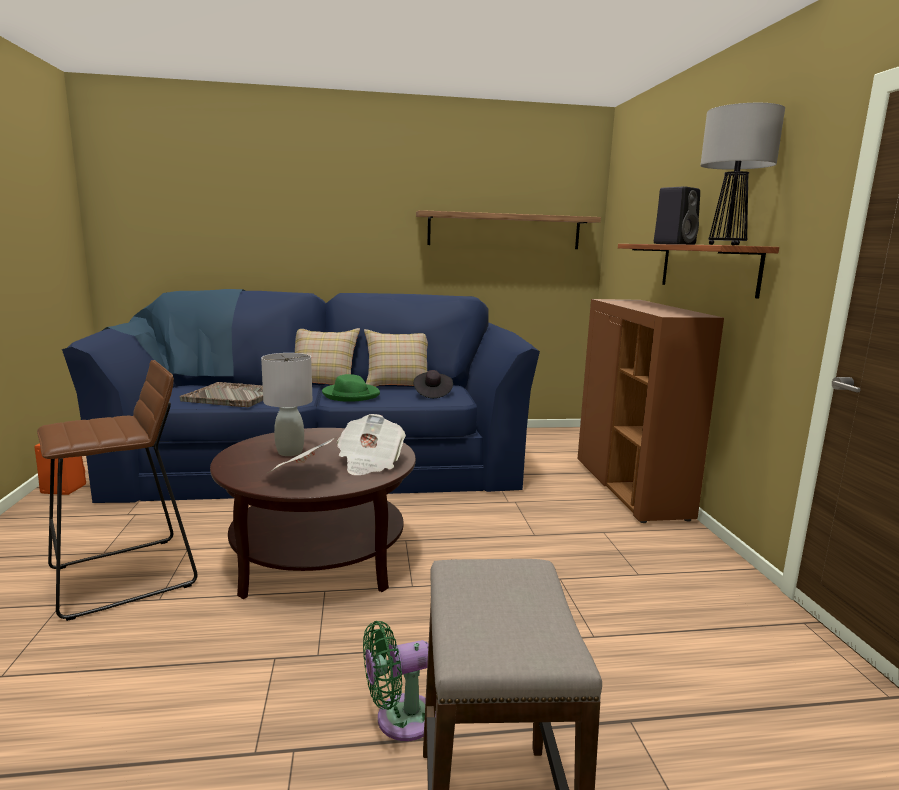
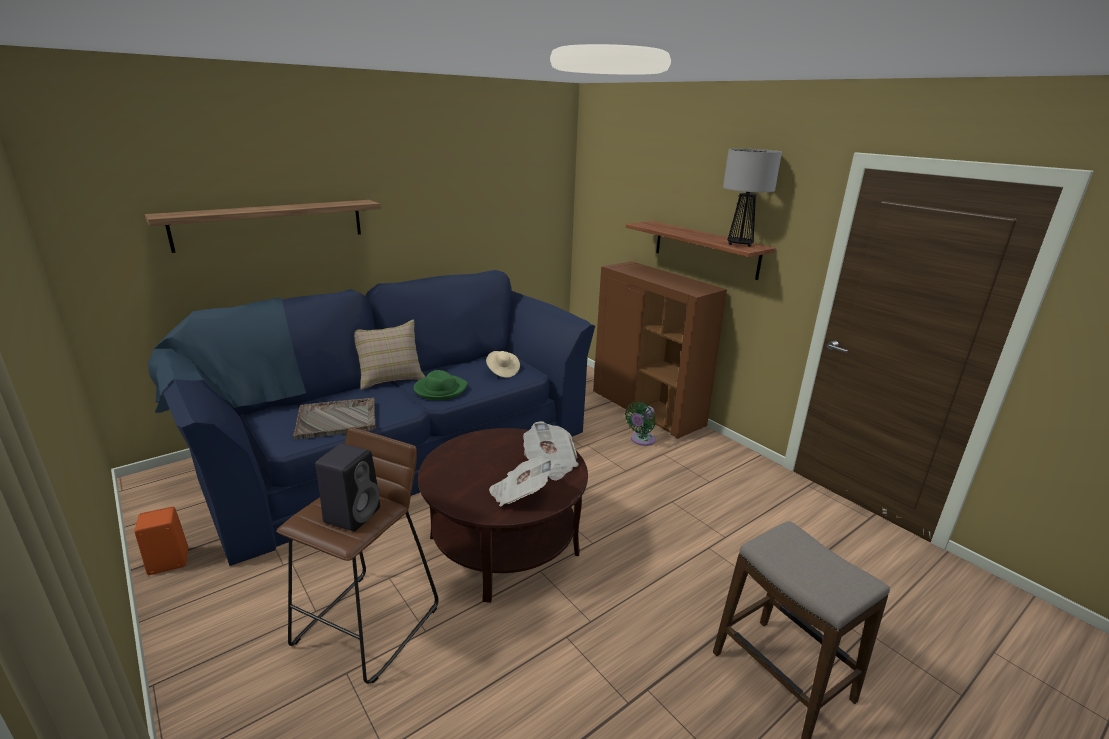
camera: 30 degrees left, 10 degrees up
grey table lamp [261,353,312,456] -> none
green fan [363,621,436,741] -> green fan moved to [625,402,656,446]
beige pillow [364,329,428,387] -> none
black hat [413,370,453,398] -> beige hat [486,351,520,378]
shelf [416,210,601,249] -> shelf moved to [144,200,381,253]
black speaker [654,186,700,245] -> black speaker moved to [315,444,380,532]

